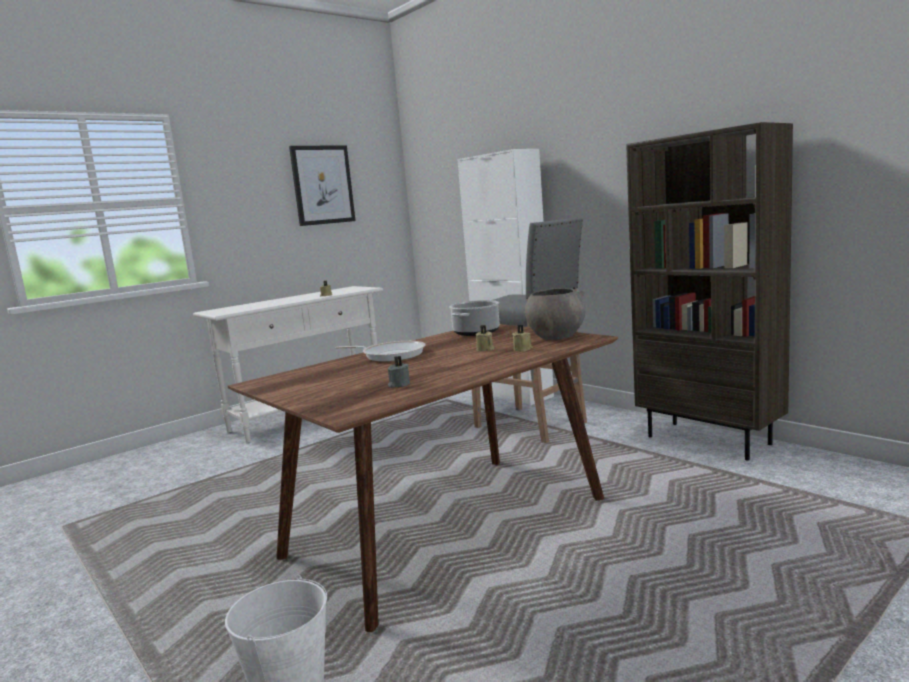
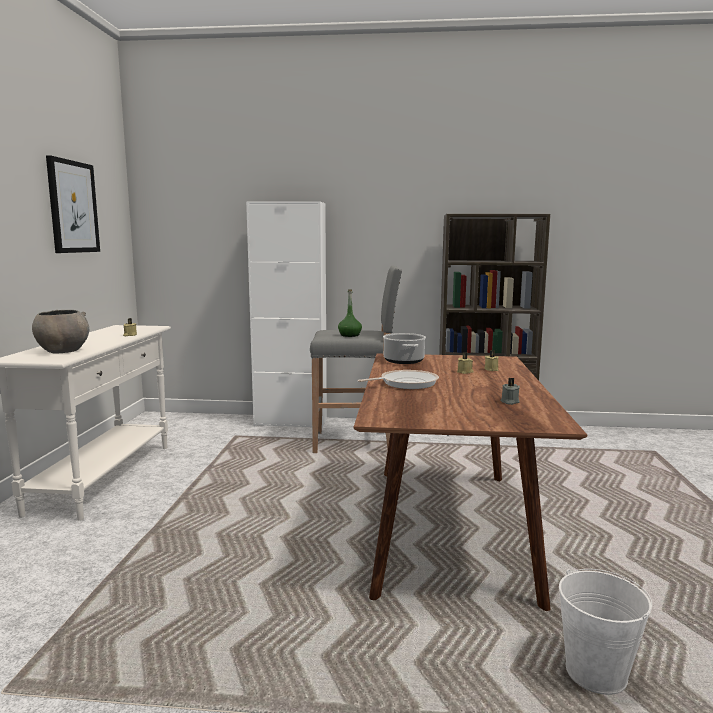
camera: 45 degrees left, 0 degrees up
grey bowl [525,288,585,340] -> grey bowl moved to [32,310,89,353]
none -> green bottle [338,289,362,337]

